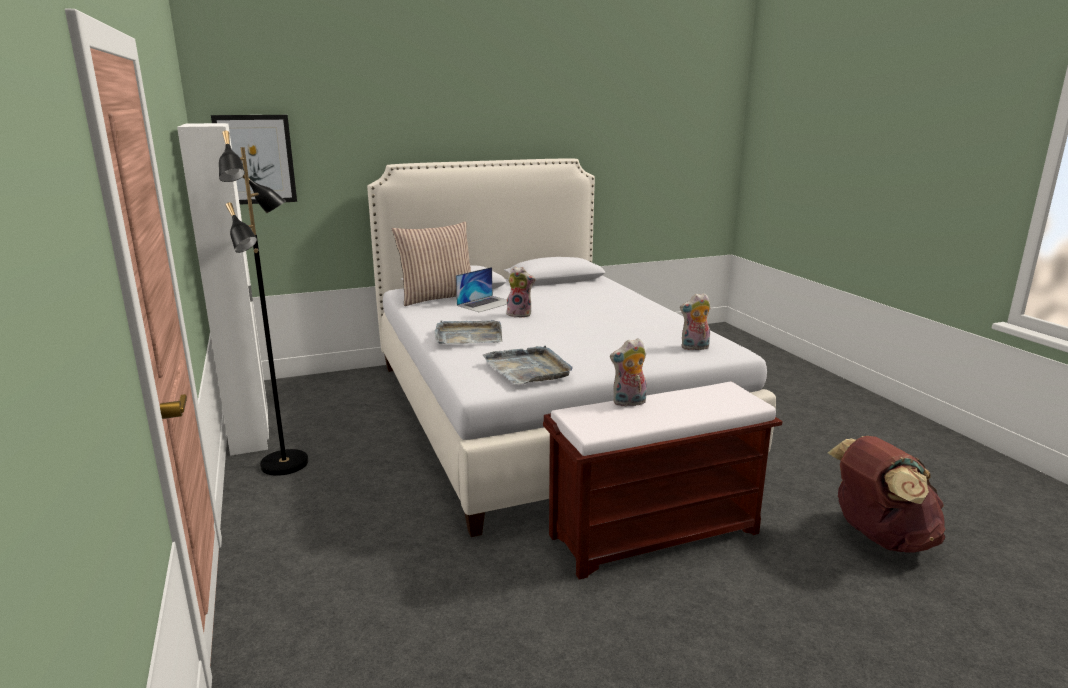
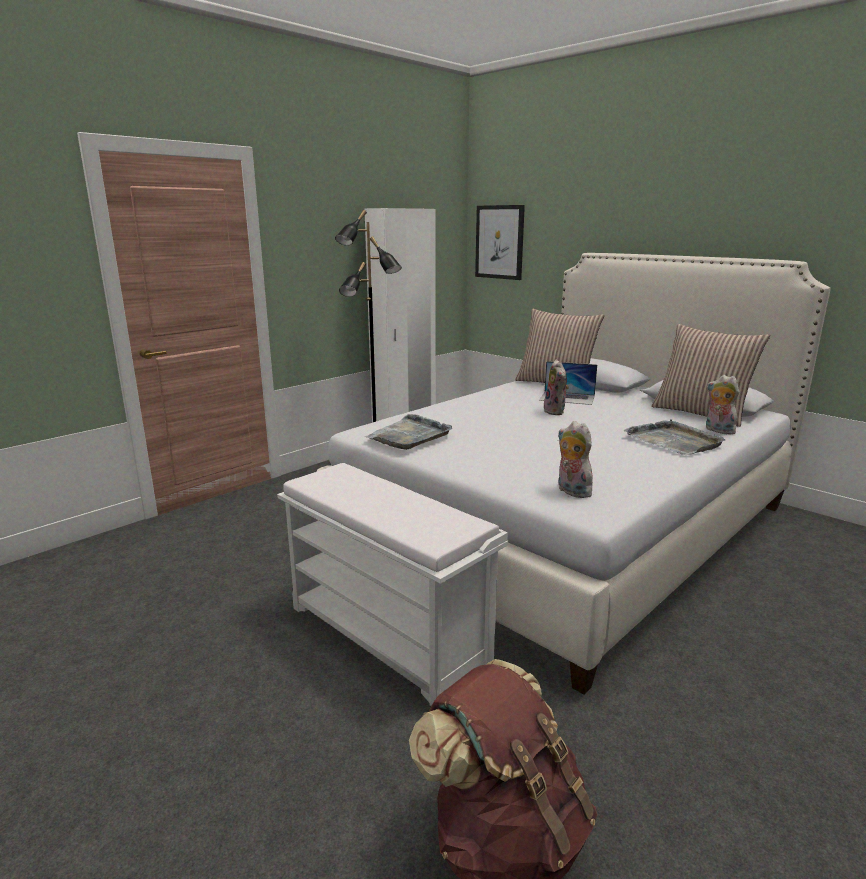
camera: 65 degrees right, 0 degrees up
grey tray [434,320,502,344] -> grey tray moved to [624,419,725,455]
brown bench [543,382,783,580] -> white bench [277,463,508,706]
plush toy [610,338,647,407] -> plush toy moved to [706,375,739,435]
none -> pillow [651,324,770,427]

